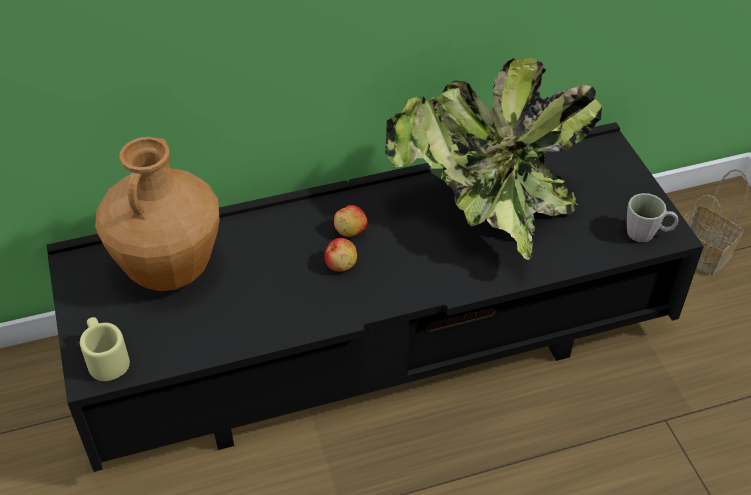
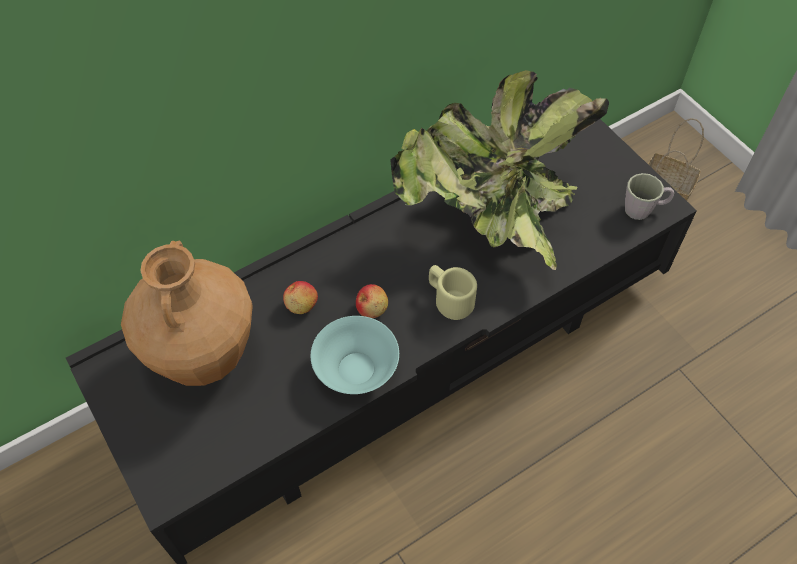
camera: 15 degrees left, 10 degrees up
beige mug [80,317,130,381] -> beige mug moved to [429,265,477,320]
apple [334,205,368,237] -> apple moved to [283,281,318,314]
none -> turquoise bowl [311,316,399,394]

